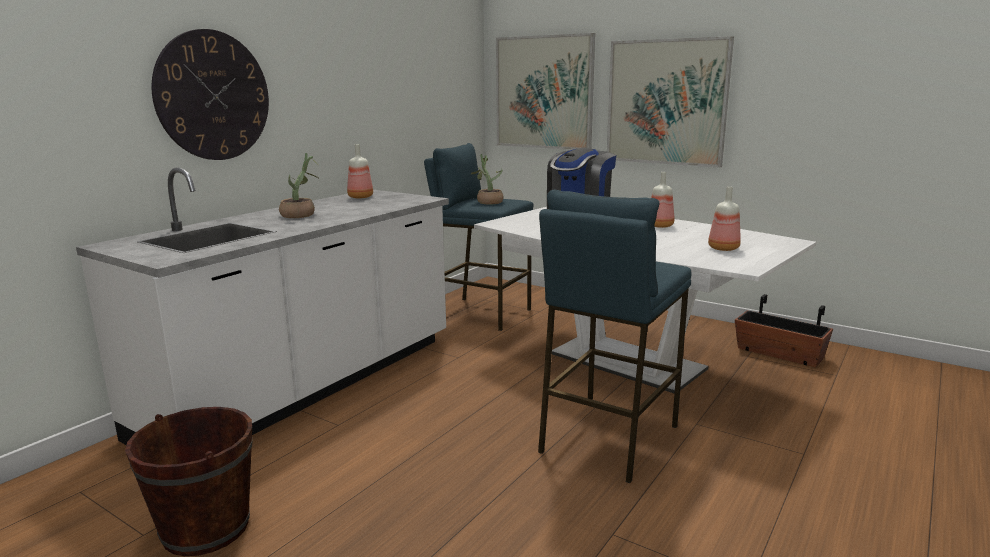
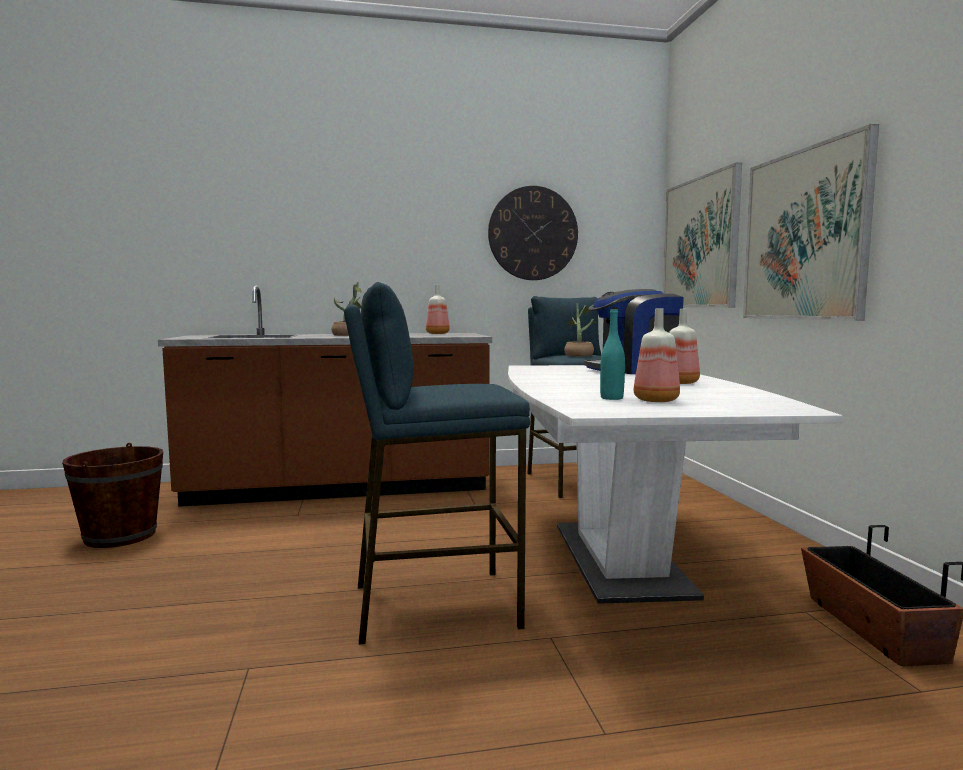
camera: 45 degrees right, 10 degrees down
white counter [76,167,449,445] -> brown counter [158,286,492,507]
wall clock [152,29,269,160] -> wall clock moved to [488,186,578,280]
none -> turquoise bottle [600,307,625,400]

